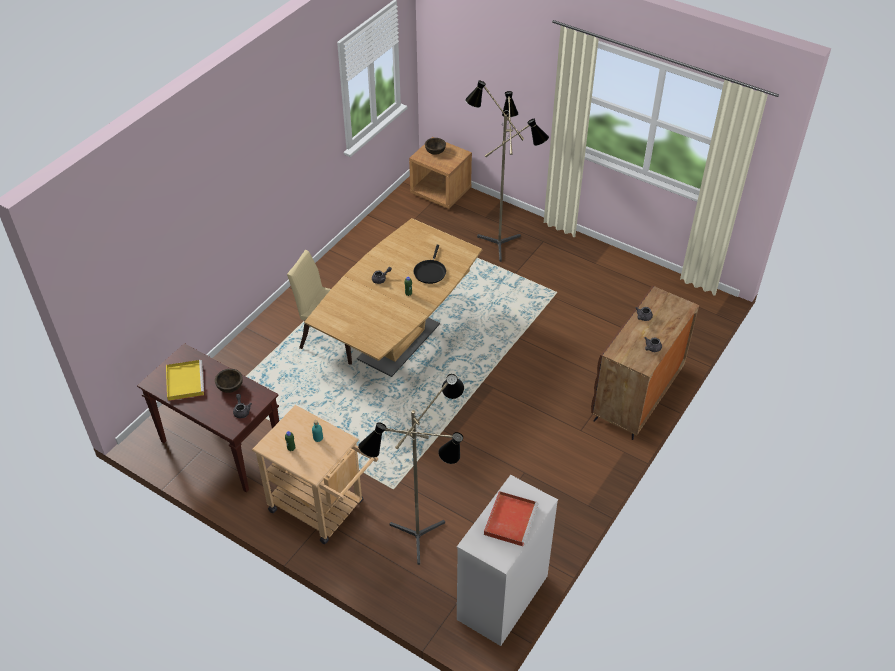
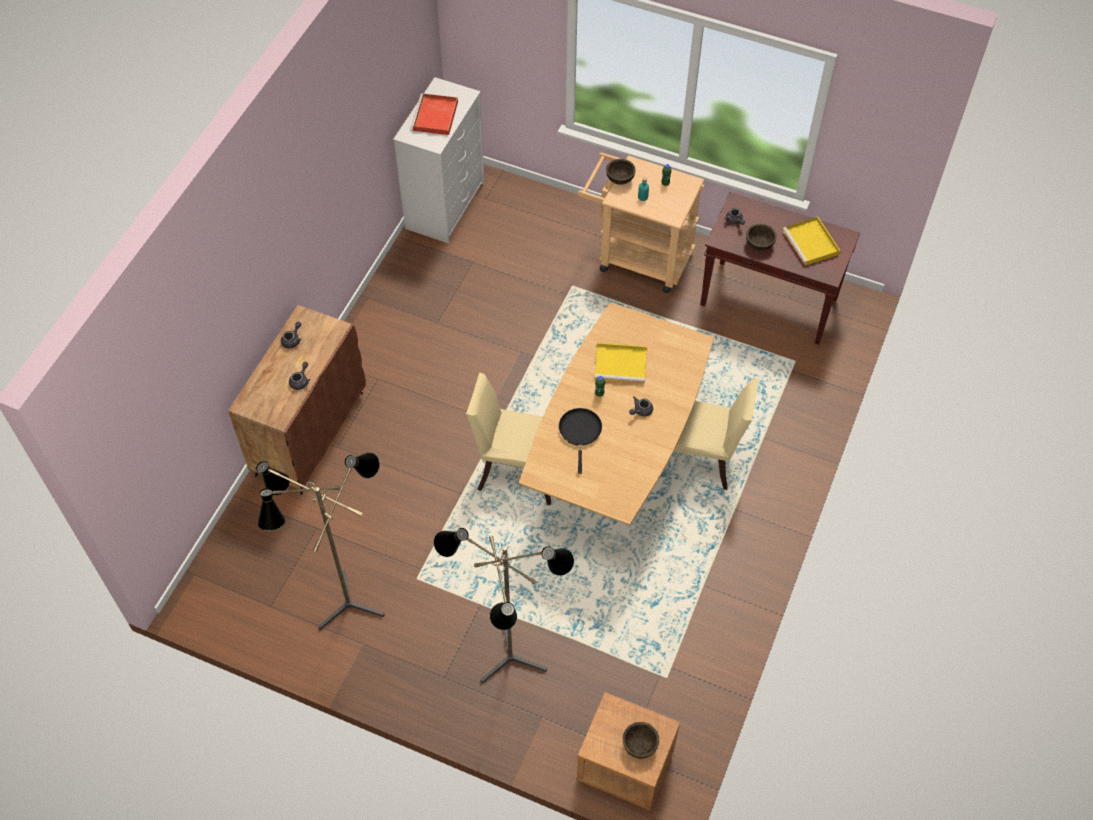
camera: 170 degrees right, 10 degrees up
floor lamp [358,374,464,565] -> floor lamp moved to [256,452,385,630]
none -> beige chair [466,373,551,505]
none -> yellow tray [594,343,647,384]
none -> brown bowl [606,159,636,185]

